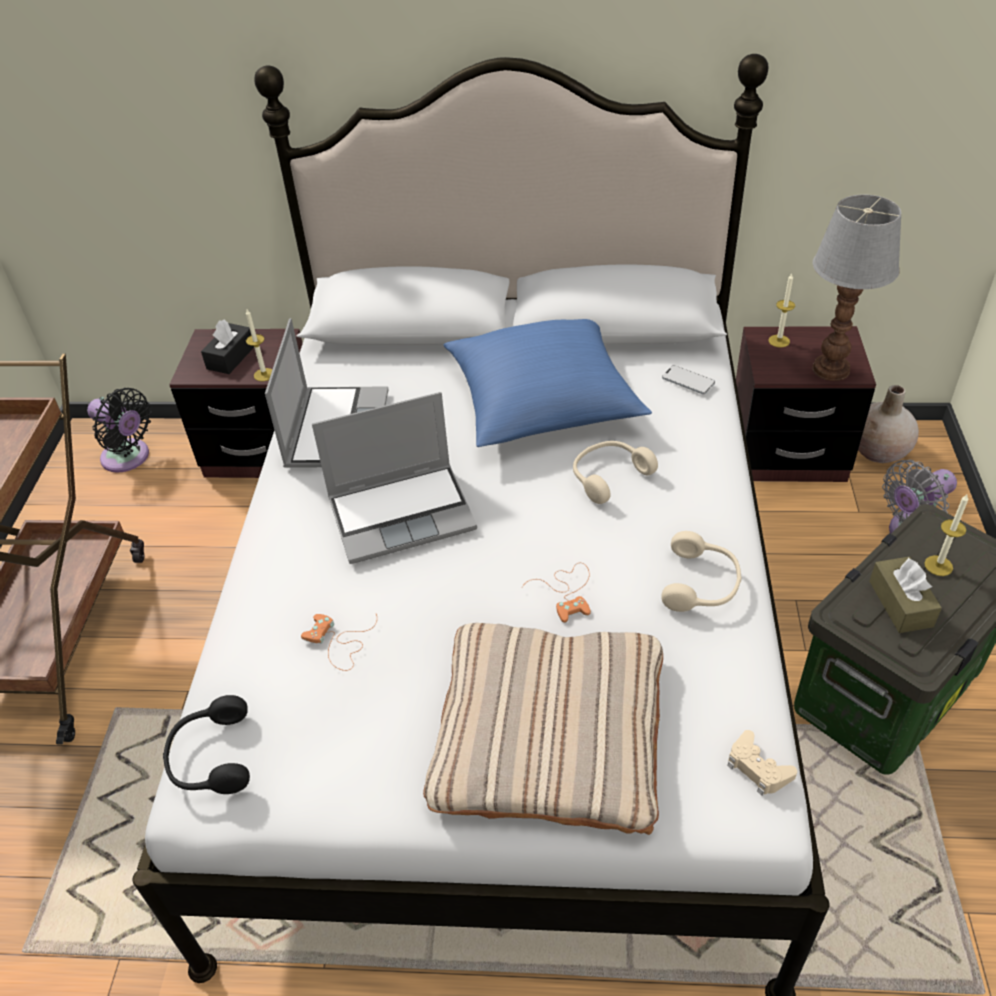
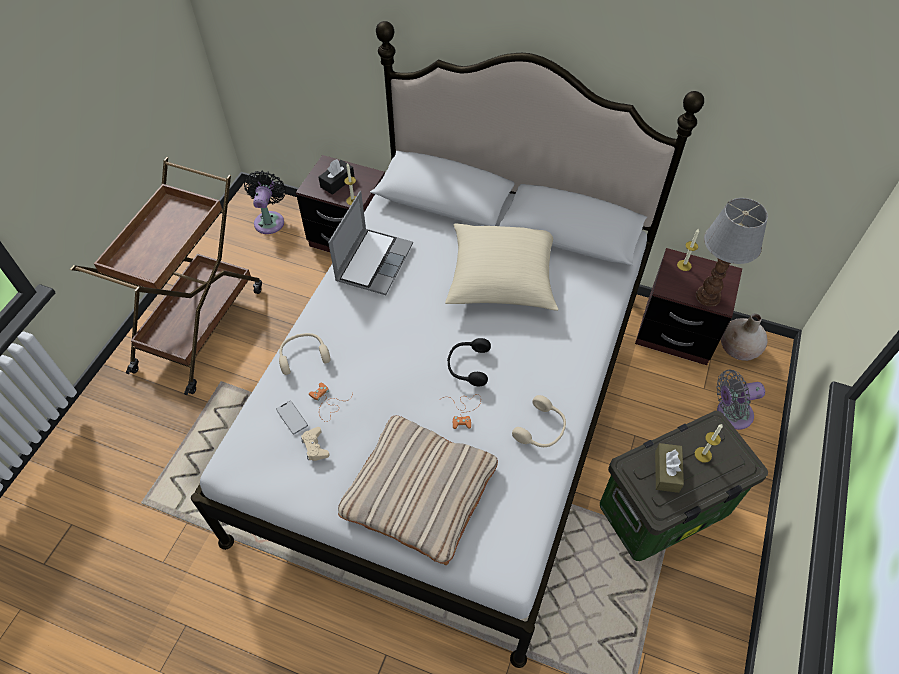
camera: 15 degrees right, 10 degrees up
black fan [87,388,152,473] -> black fan turned 135 degrees counterclockwise [244,171,286,234]
black headphones [163,695,250,794] -> black headphones moved to [447,338,491,386]
laptop [312,392,477,564] -> none
blue pillow [444,319,652,447] -> beige pillow [445,223,558,311]
beige headphones [573,441,658,504] -> beige headphones moved to [279,333,331,375]
phone [662,365,715,395] -> phone moved to [276,401,308,435]
beige game controller [727,730,797,796] -> beige game controller moved to [301,427,330,461]

